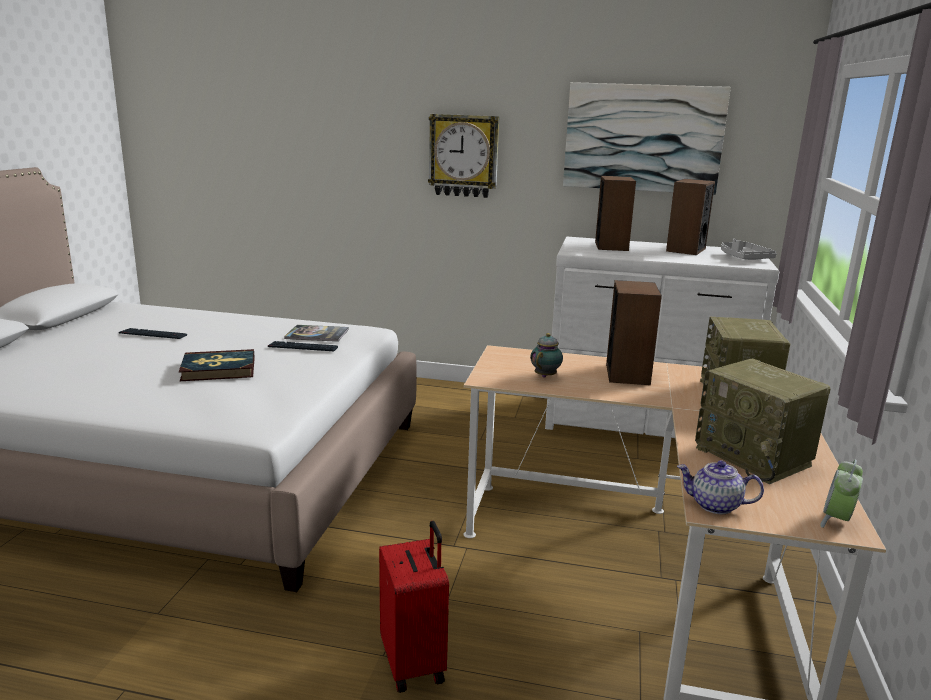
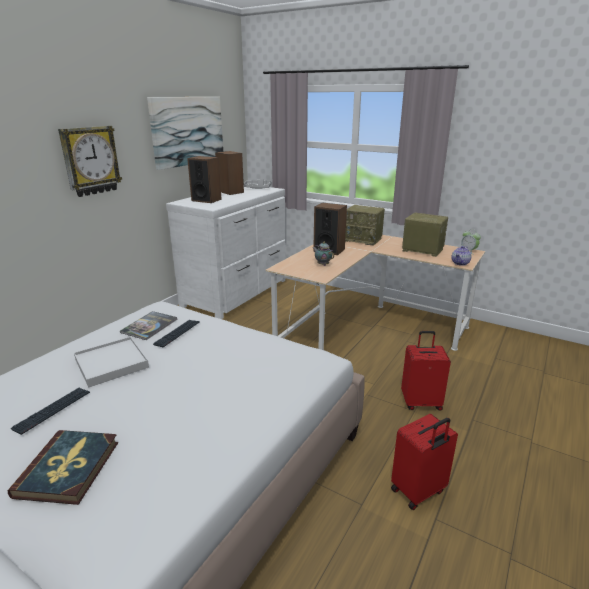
camera: 70 degrees left, 5 degrees up
book [179,349,255,381] -> book moved to [8,430,118,505]
radio [695,359,830,484] -> radio turned 135 degrees counterclockwise [402,213,448,257]
none -> white tray [74,337,149,388]
none -> red suitcase [391,414,458,510]

